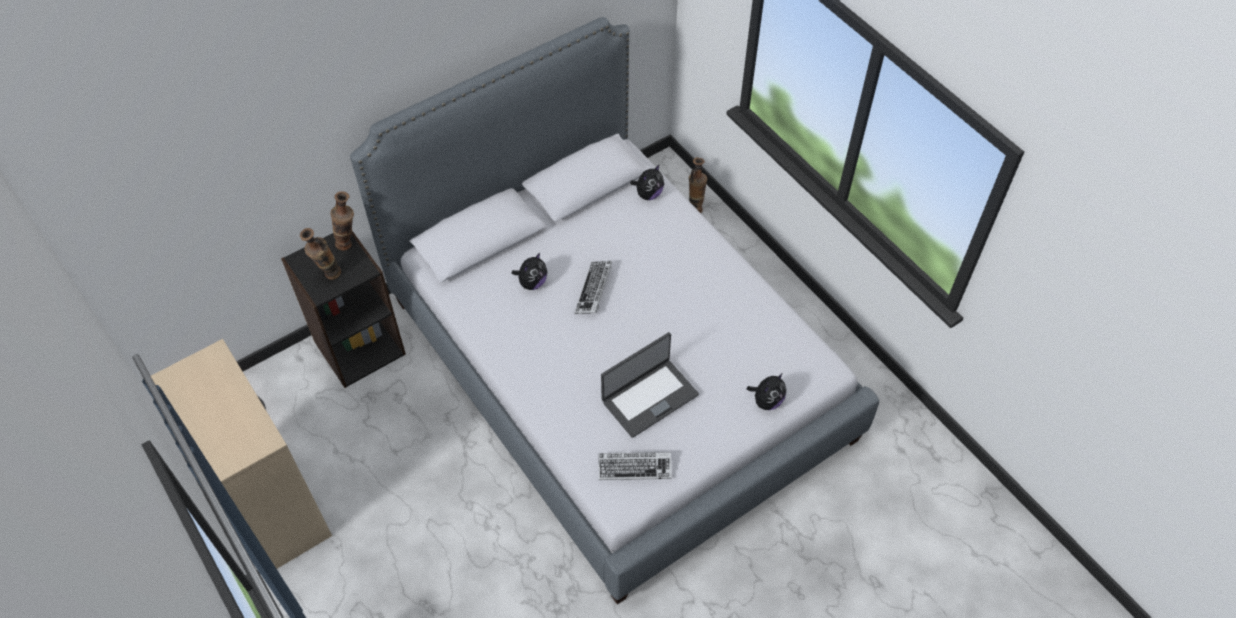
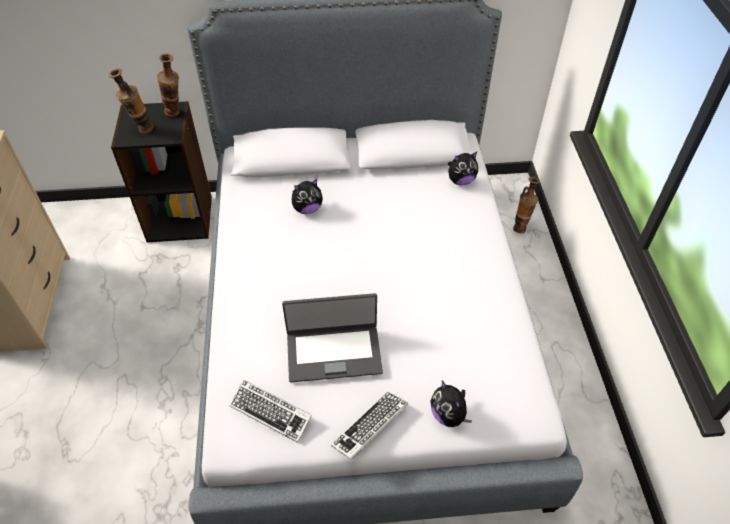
camera: 30 degrees right, 5 degrees down
keyboard [574,261,612,314] -> keyboard moved to [331,391,408,460]
plush toy [746,373,786,410] -> plush toy turned 75 degrees clockwise [430,381,472,427]

